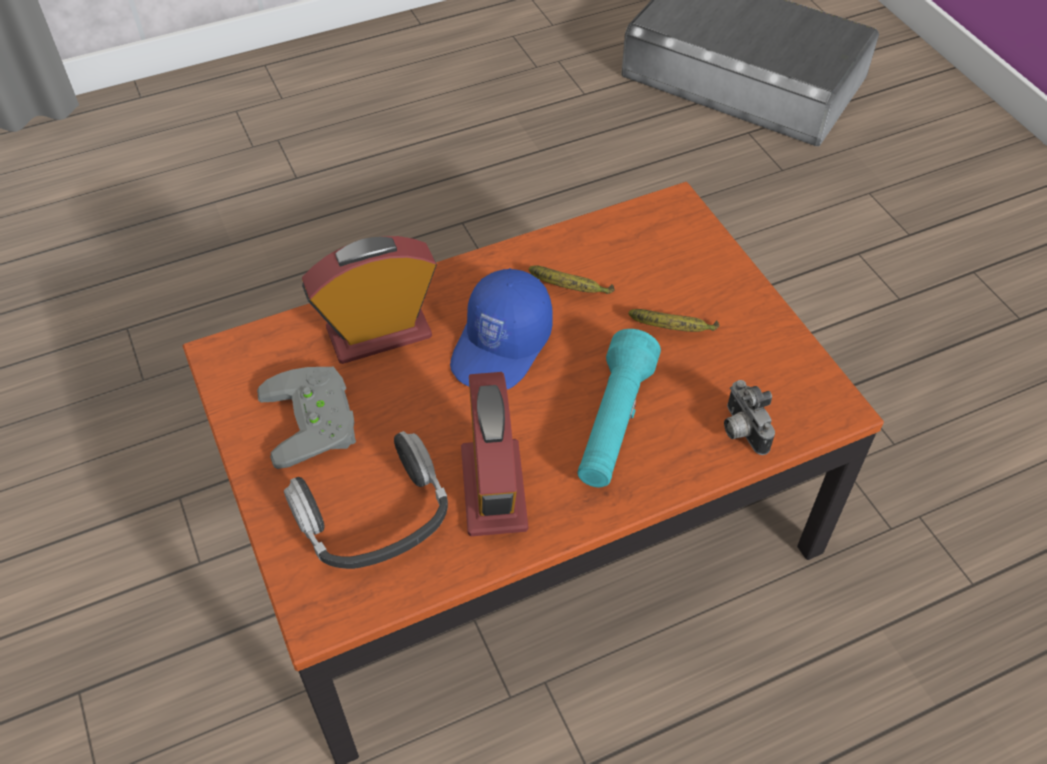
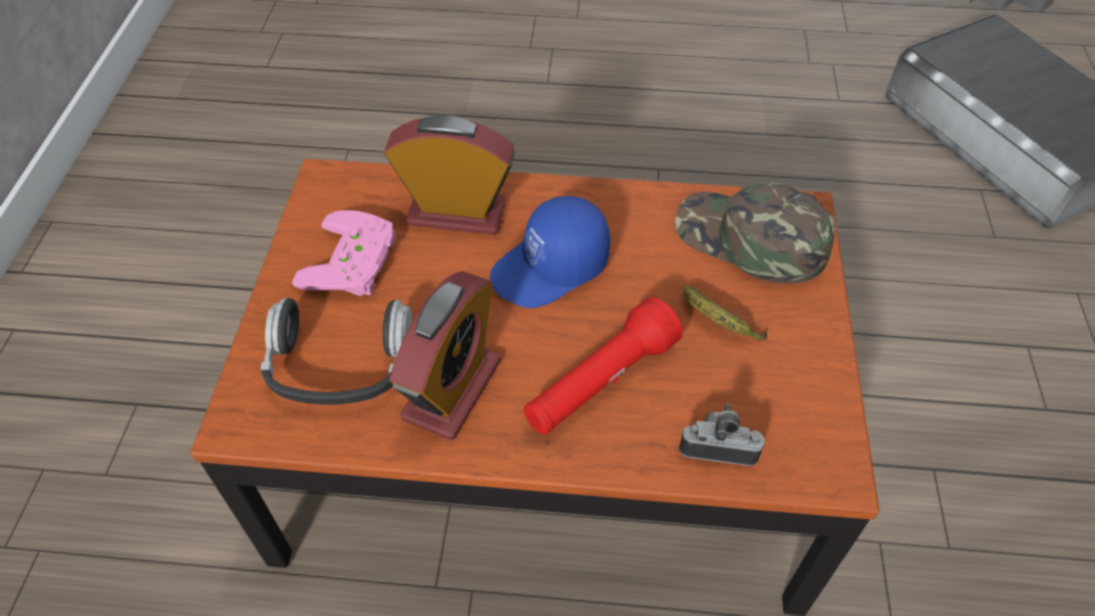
camera: 30 degrees right, 0 degrees up
grey game controller [257,367,356,469] -> pink game controller [292,210,396,297]
banana [529,266,615,294] -> none
turquoise flashlight [577,329,661,487] -> red flashlight [524,297,683,434]
camera [724,380,775,455] -> camera turned 90 degrees clockwise [679,404,765,466]
none -> green cap [675,182,835,284]

